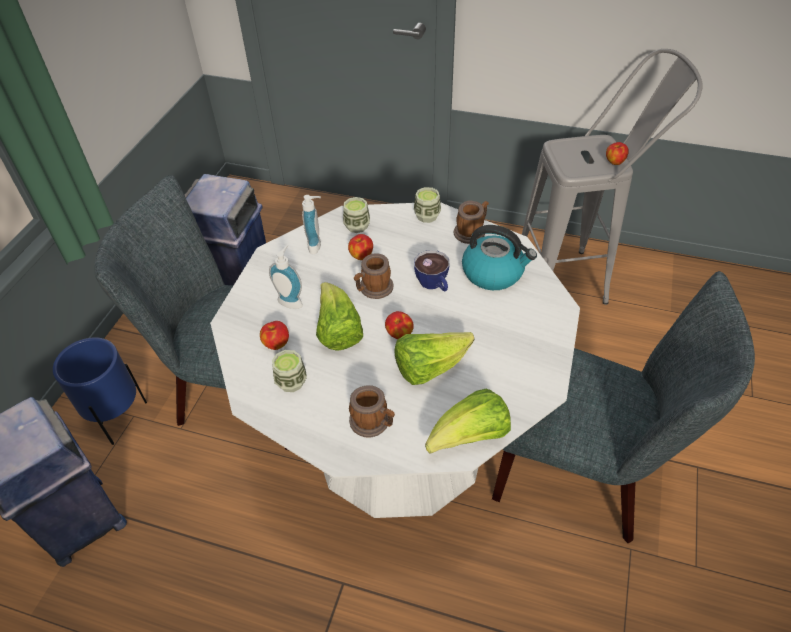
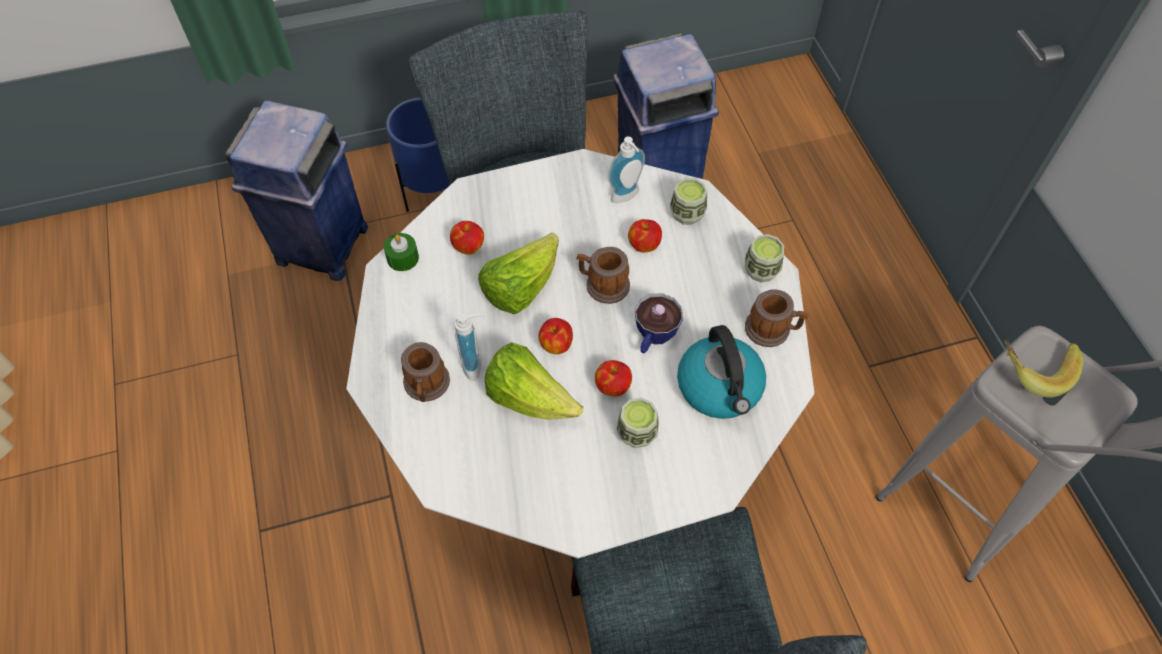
camera: 55 degrees right, 10 degrees up
soap dispenser [269,245,303,309] -> soap dispenser moved to [455,313,483,381]
cup [272,350,307,392] -> cup moved to [617,398,659,448]
lettuce [425,389,511,454] -> none
apple [606,142,629,165] -> apple moved to [595,360,632,396]
none -> green candle [384,233,419,271]
none -> banana [1004,340,1084,398]

